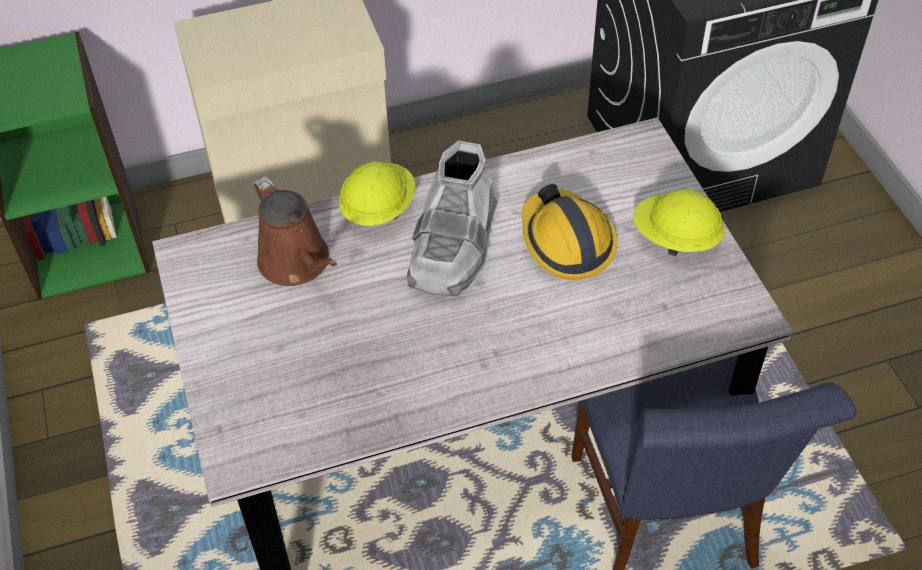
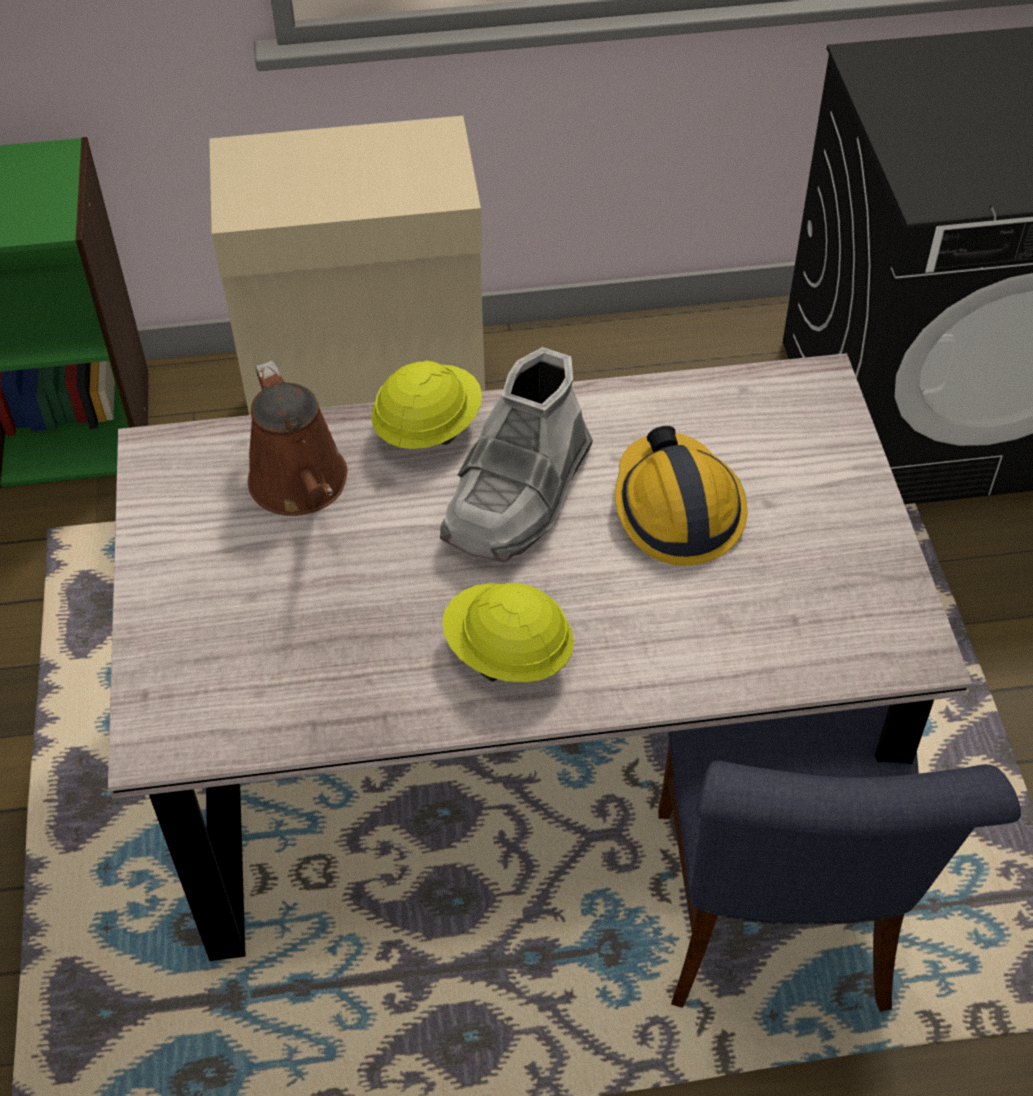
camera: 10 degrees right, 0 degrees up
yellow hard hat [633,189,725,256] -> yellow hard hat moved to [442,583,574,683]

